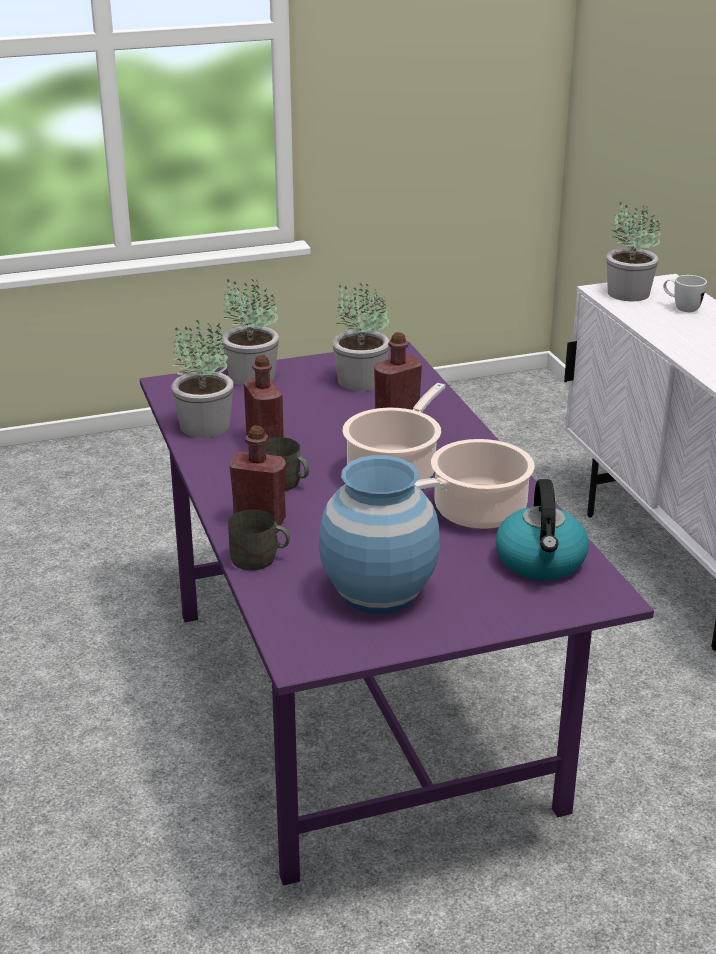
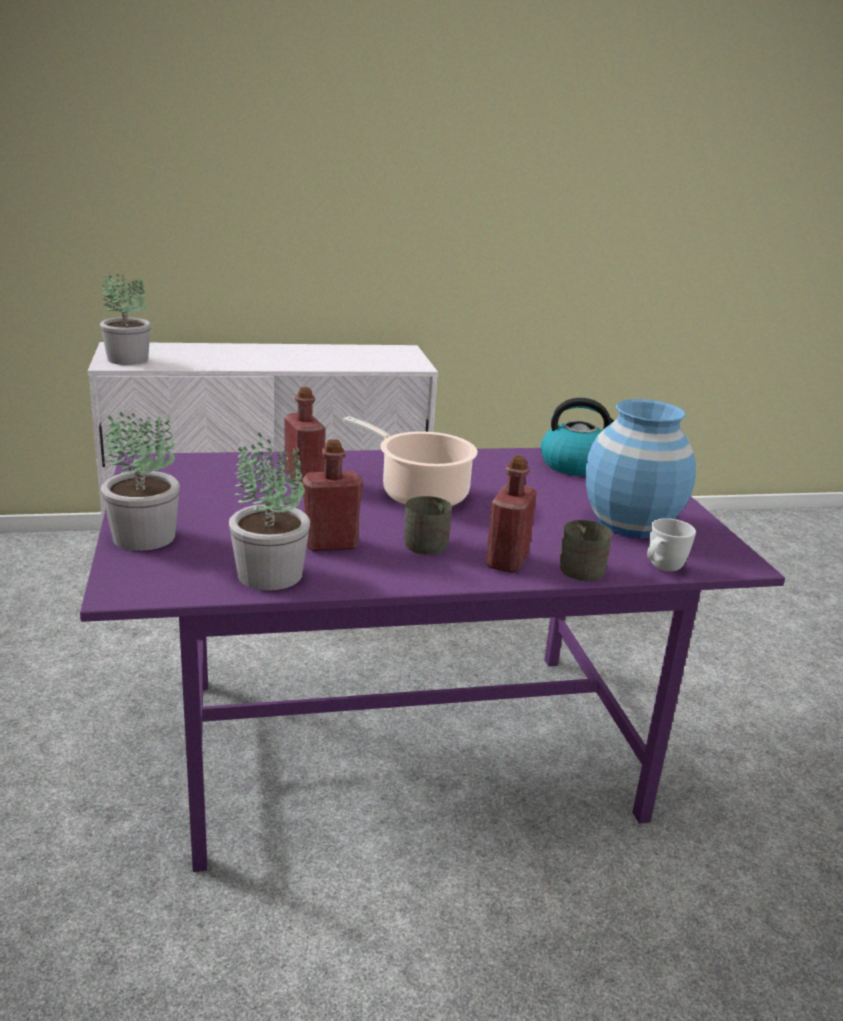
camera: 85 degrees left, 5 degrees down
potted plant [332,283,390,391] -> none
cooking pot [415,439,535,529] -> none
white mug [663,275,707,312] -> white mug moved to [647,518,696,572]

